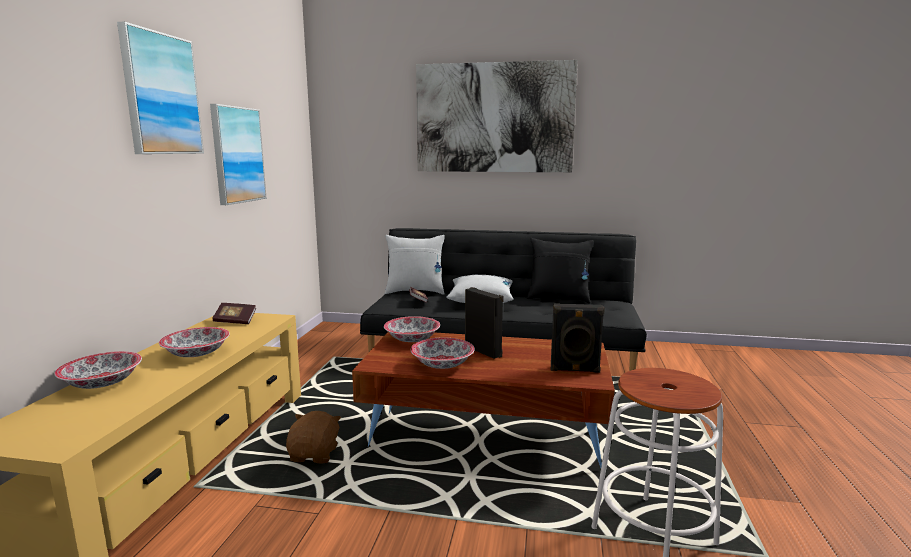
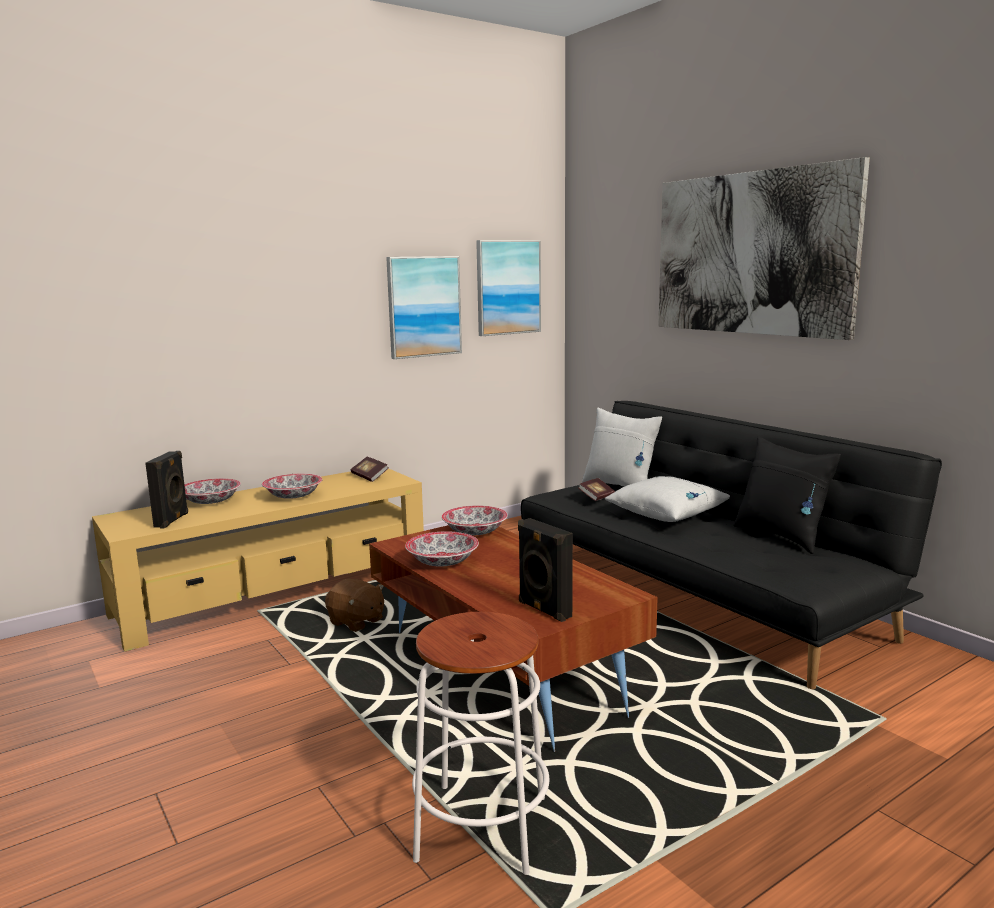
camera: 45 degrees right, 0 degrees up
picture [117,21,204,154] -> picture moved to [476,240,541,336]
brown plush toy [286,411,341,463] -> brown plush toy turned 75 degrees clockwise [325,579,384,632]
black speaker [465,287,504,359] -> black speaker moved to [145,451,188,528]

